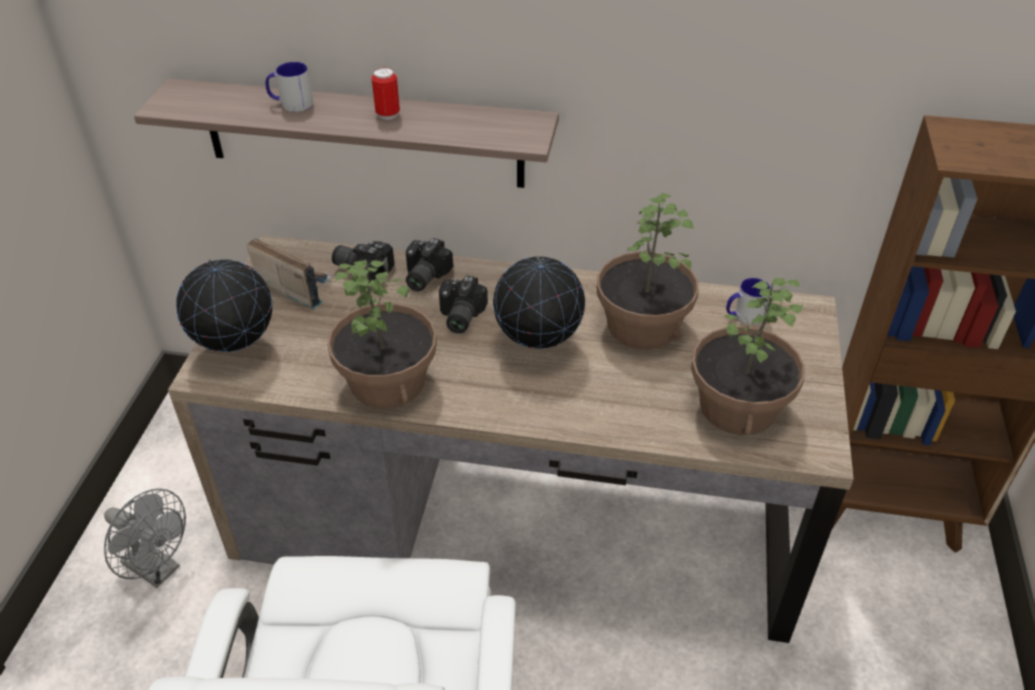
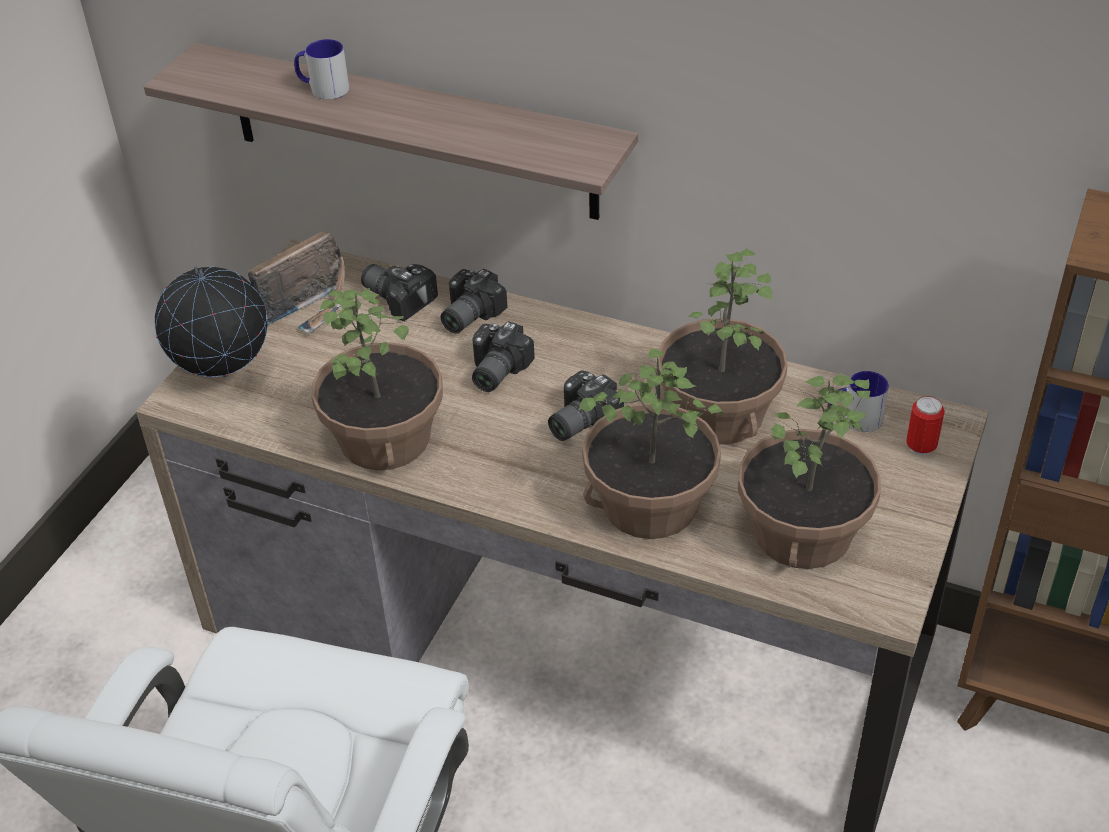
camera: 15 degrees right, 0 degrees up
grey fan [104,489,186,588] -> none
radio [247,238,332,310] -> radio turned 90 degrees clockwise [248,231,345,334]
can [371,67,400,120] -> can moved to [906,396,945,455]
globe [493,256,585,349] -> camera [548,371,624,441]
none -> potted plant [578,348,723,539]

